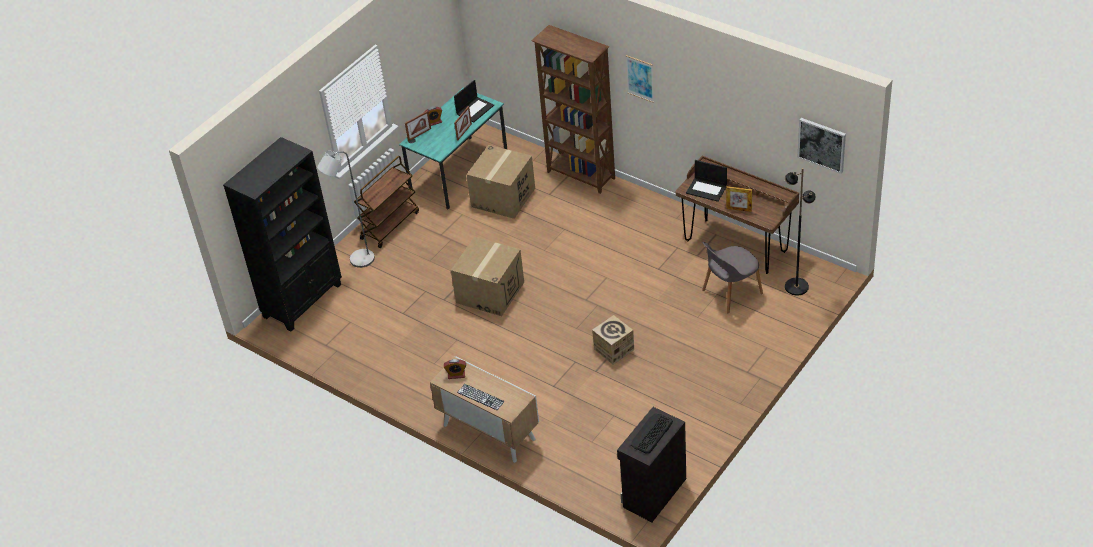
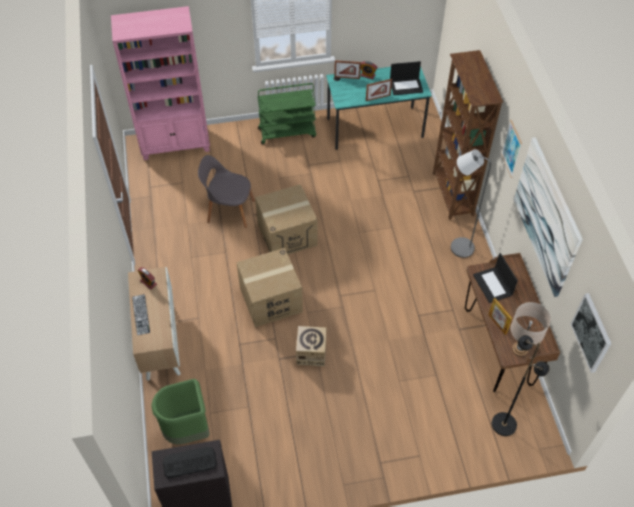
camera: 40 degrees right, 10 degrees up
black bookcase [223,137,342,332] -> pink bookcase [111,6,210,160]
grey floor lamp [317,151,375,268] -> grey floor lamp moved to [451,149,491,258]
brown cart [354,156,419,248] -> green cart [257,83,316,144]
cardboard box [466,145,535,219] -> cardboard box moved to [236,248,303,327]
grey chair [702,242,763,313] -> grey chair moved to [198,155,255,228]
none -> green trash can [151,379,210,444]
none -> beige table lamp [510,302,551,357]
none -> picture [514,137,583,297]

